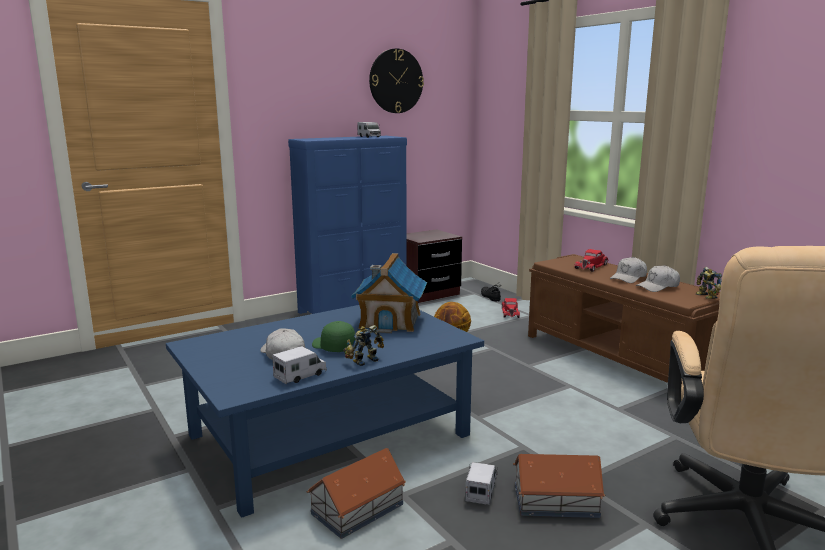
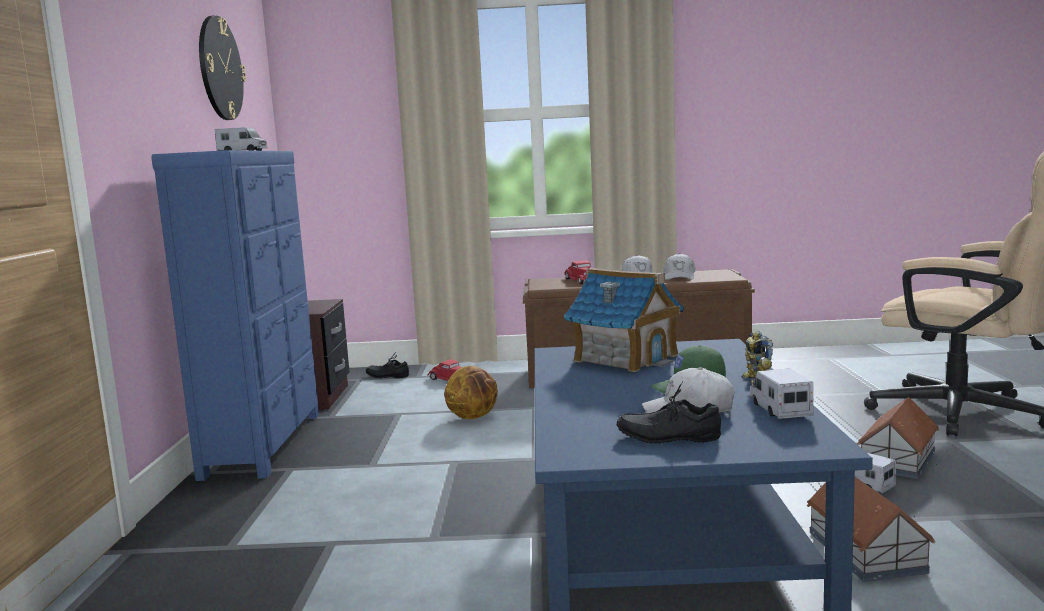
camera: 55 degrees left, 5 degrees down
toy robot [696,267,722,299] -> none
none -> black shoe [617,381,721,444]

